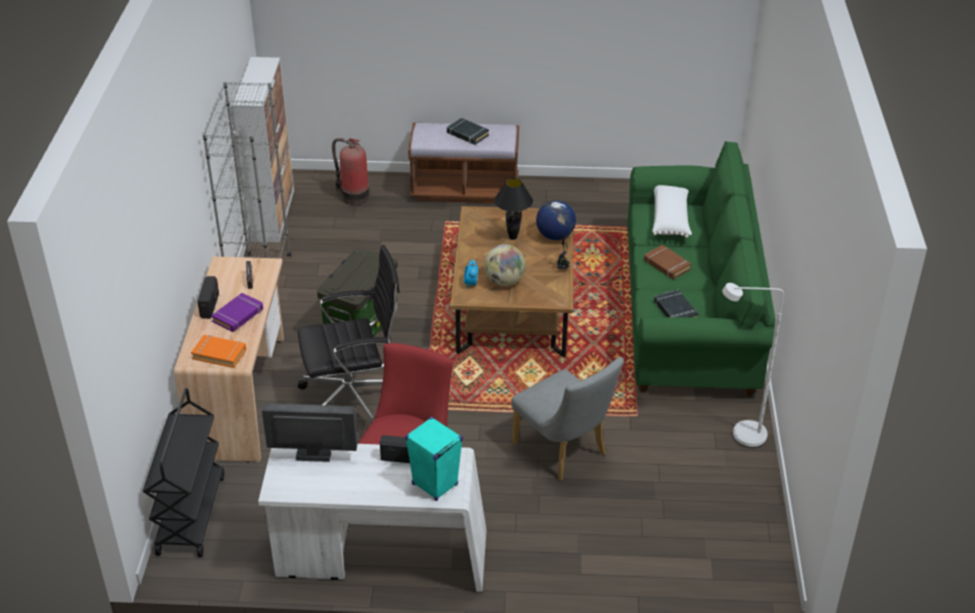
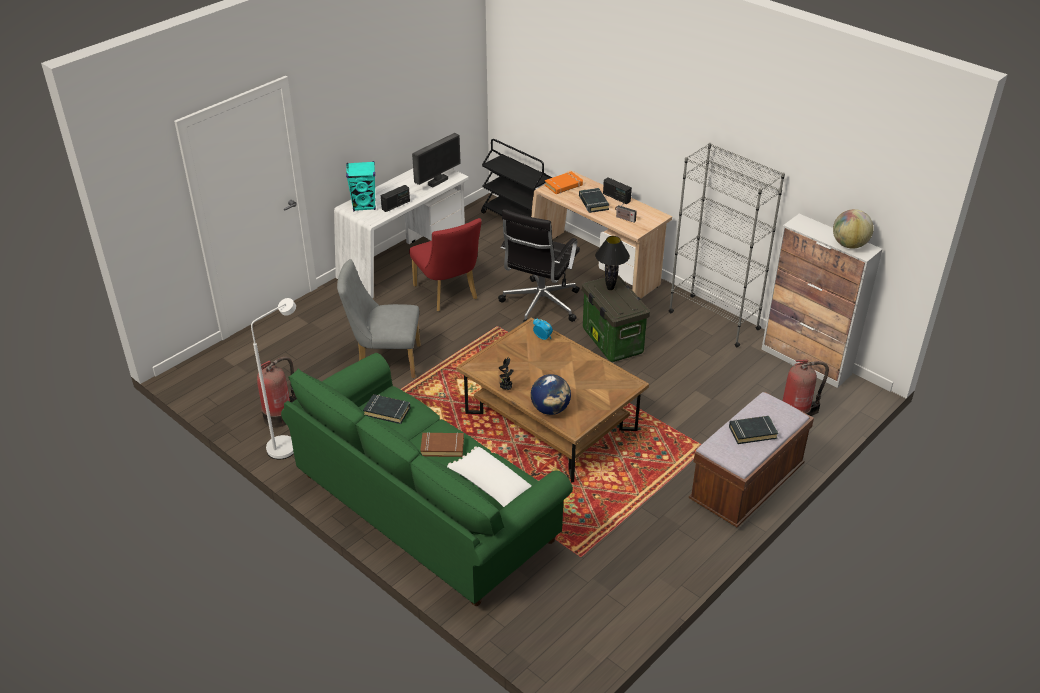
camera: 130 degrees right, 0 degrees up
purple book [211,293,263,332] -> black book [579,188,609,213]
globe [484,244,526,286] -> globe moved to [833,209,874,248]
black table lamp [494,178,533,240] -> black table lamp moved to [595,236,630,290]
none -> fire extinguisher [257,357,297,428]

